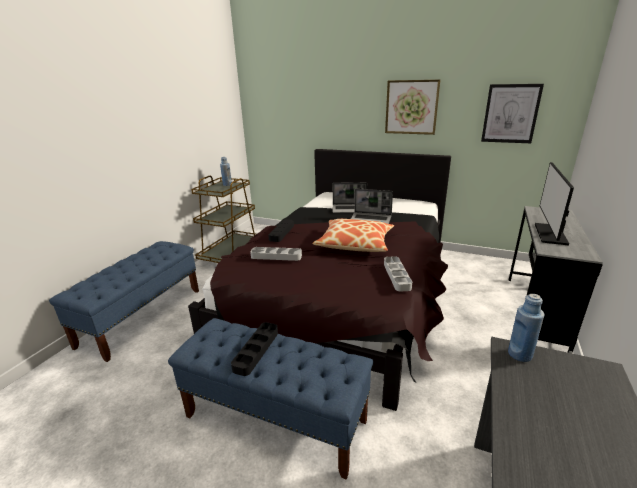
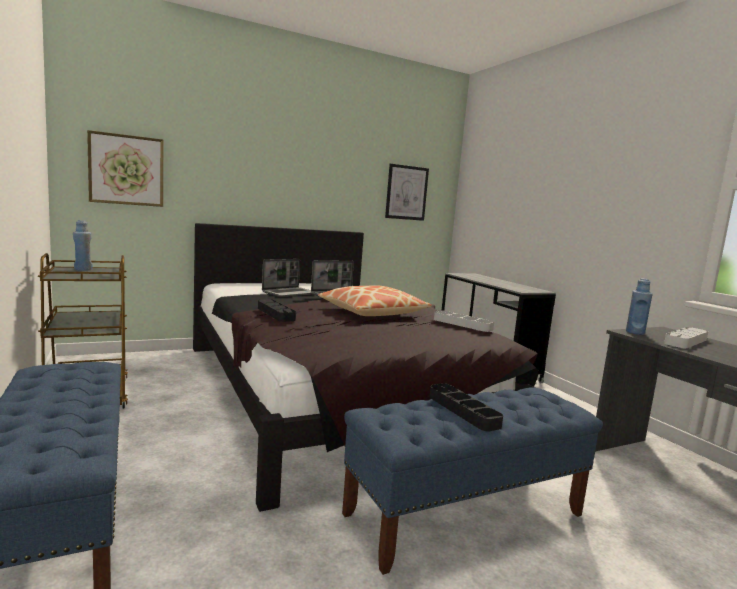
camera: 50 degrees left, 15 degrees down
grey tray [250,247,302,261] -> grey tray moved to [664,327,708,348]
picture [385,80,440,135] -> picture moved to [87,130,163,207]
monitor [535,162,574,245] -> none

